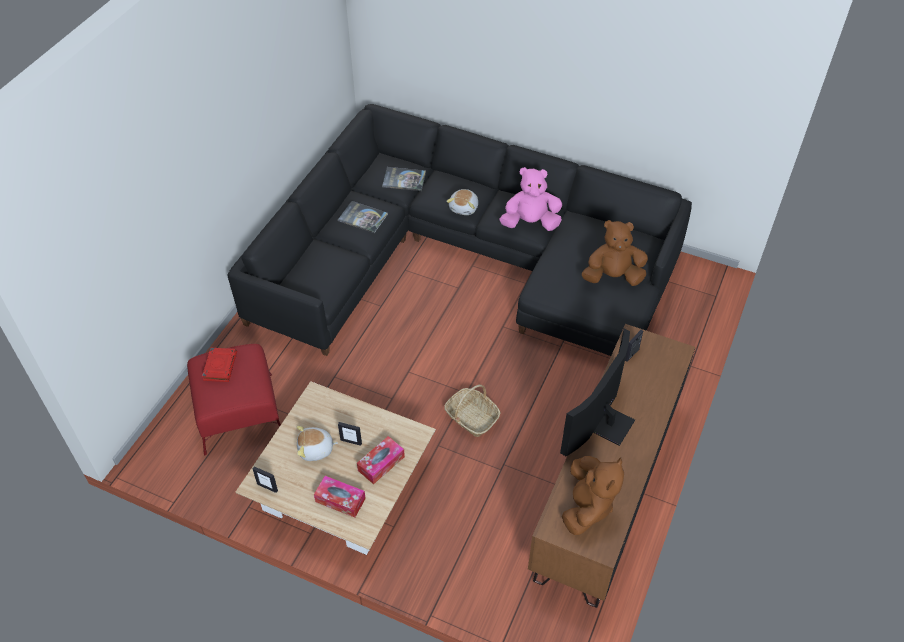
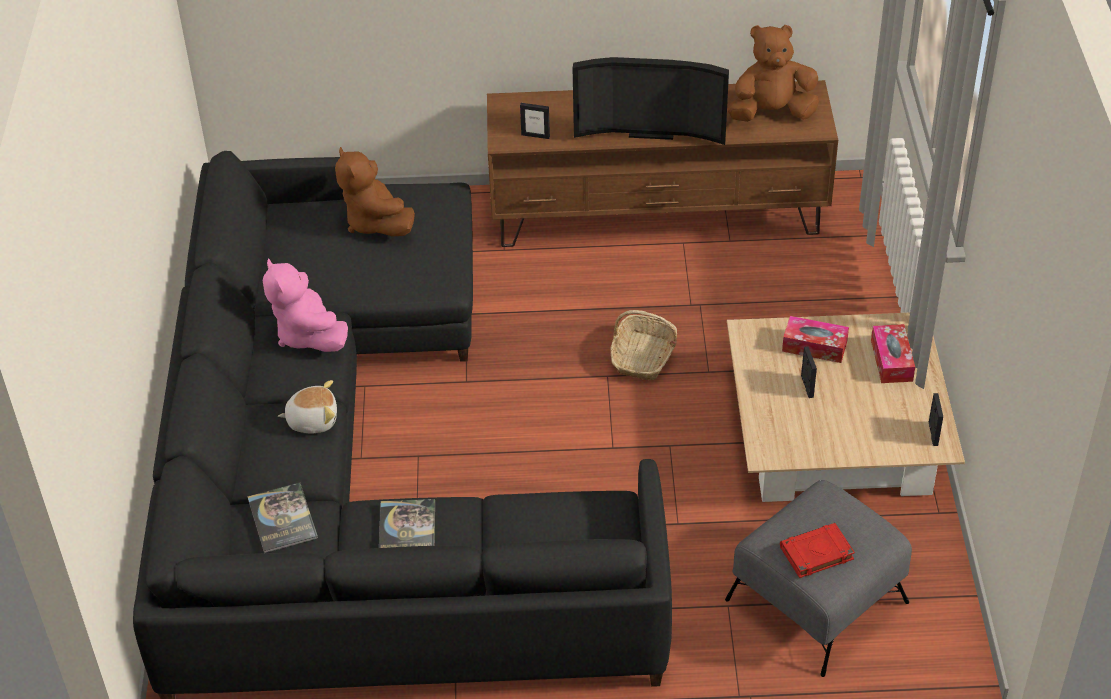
camera: 115 degrees left, 5 degrees down
red ottoman [187,344,281,455] -> grey ottoman [725,480,912,677]
plush toy [297,426,338,461] -> none

